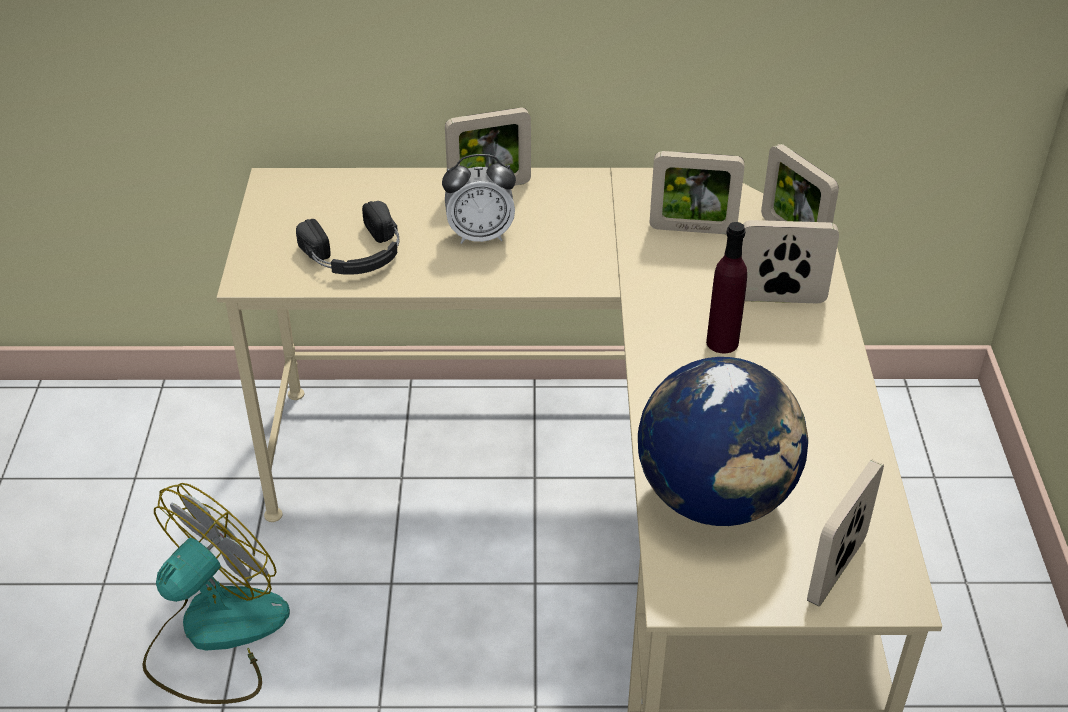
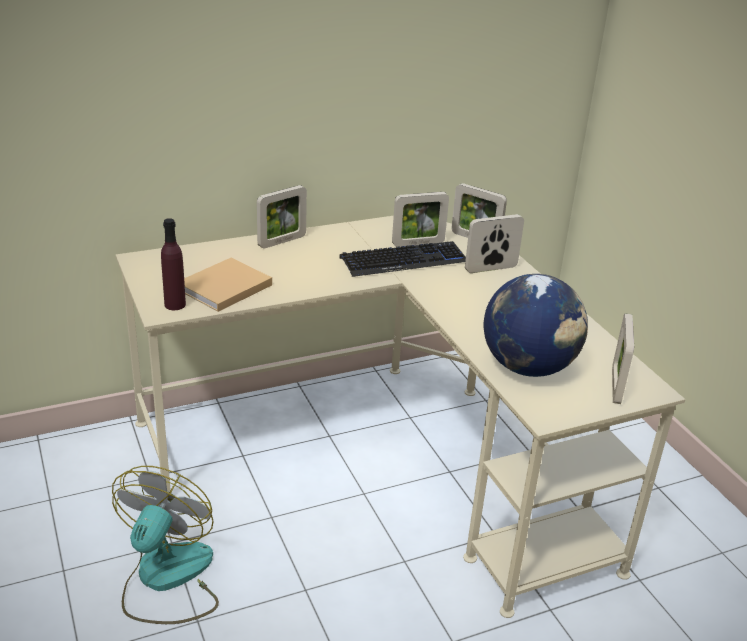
camera: 25 degrees left, 10 degrees down
black headphones [296,201,399,275] -> beige book [184,258,272,312]
alarm clock [442,154,516,244] -> none
purple bottle [706,222,747,353] -> purple bottle moved to [161,218,186,310]
none -> keyboard [340,241,466,277]

